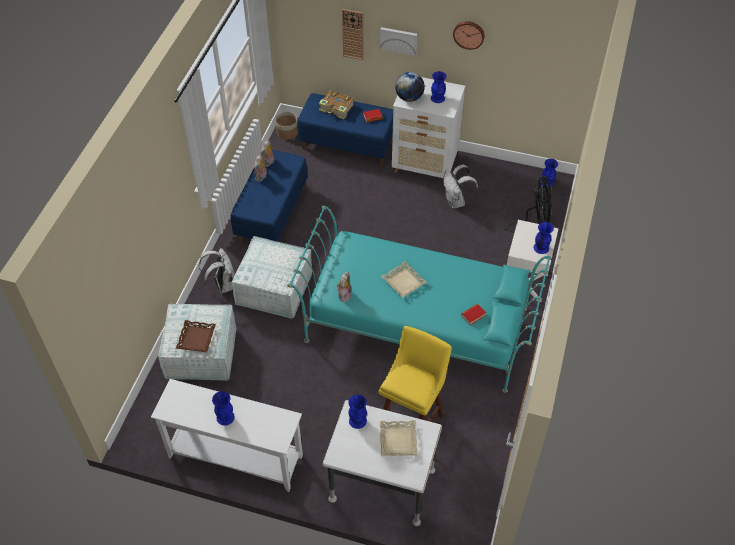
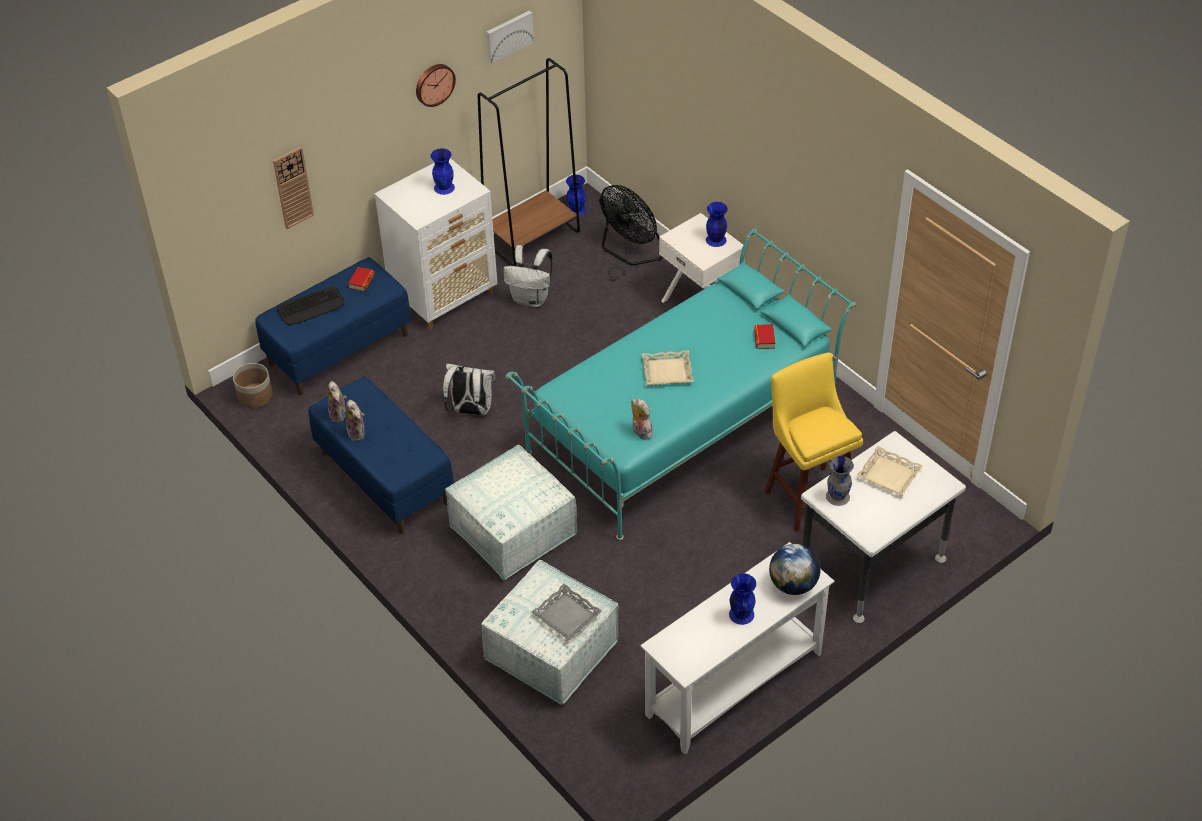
camera: 55 degrees left, 5 degrees down
brown tray [176,320,216,353] -> grey tray [532,584,602,640]
white backpack [199,248,235,293] -> white backpack moved to [443,364,496,415]
book [319,91,354,119] -> keyboard [277,286,345,325]
blue vase [348,395,367,429] -> grey vase [826,456,854,506]
picture [380,27,417,56] -> picture moved to [486,11,534,63]
globe [395,72,425,102] -> globe moved to [769,544,821,595]
none -> clothes rack [478,58,580,266]

